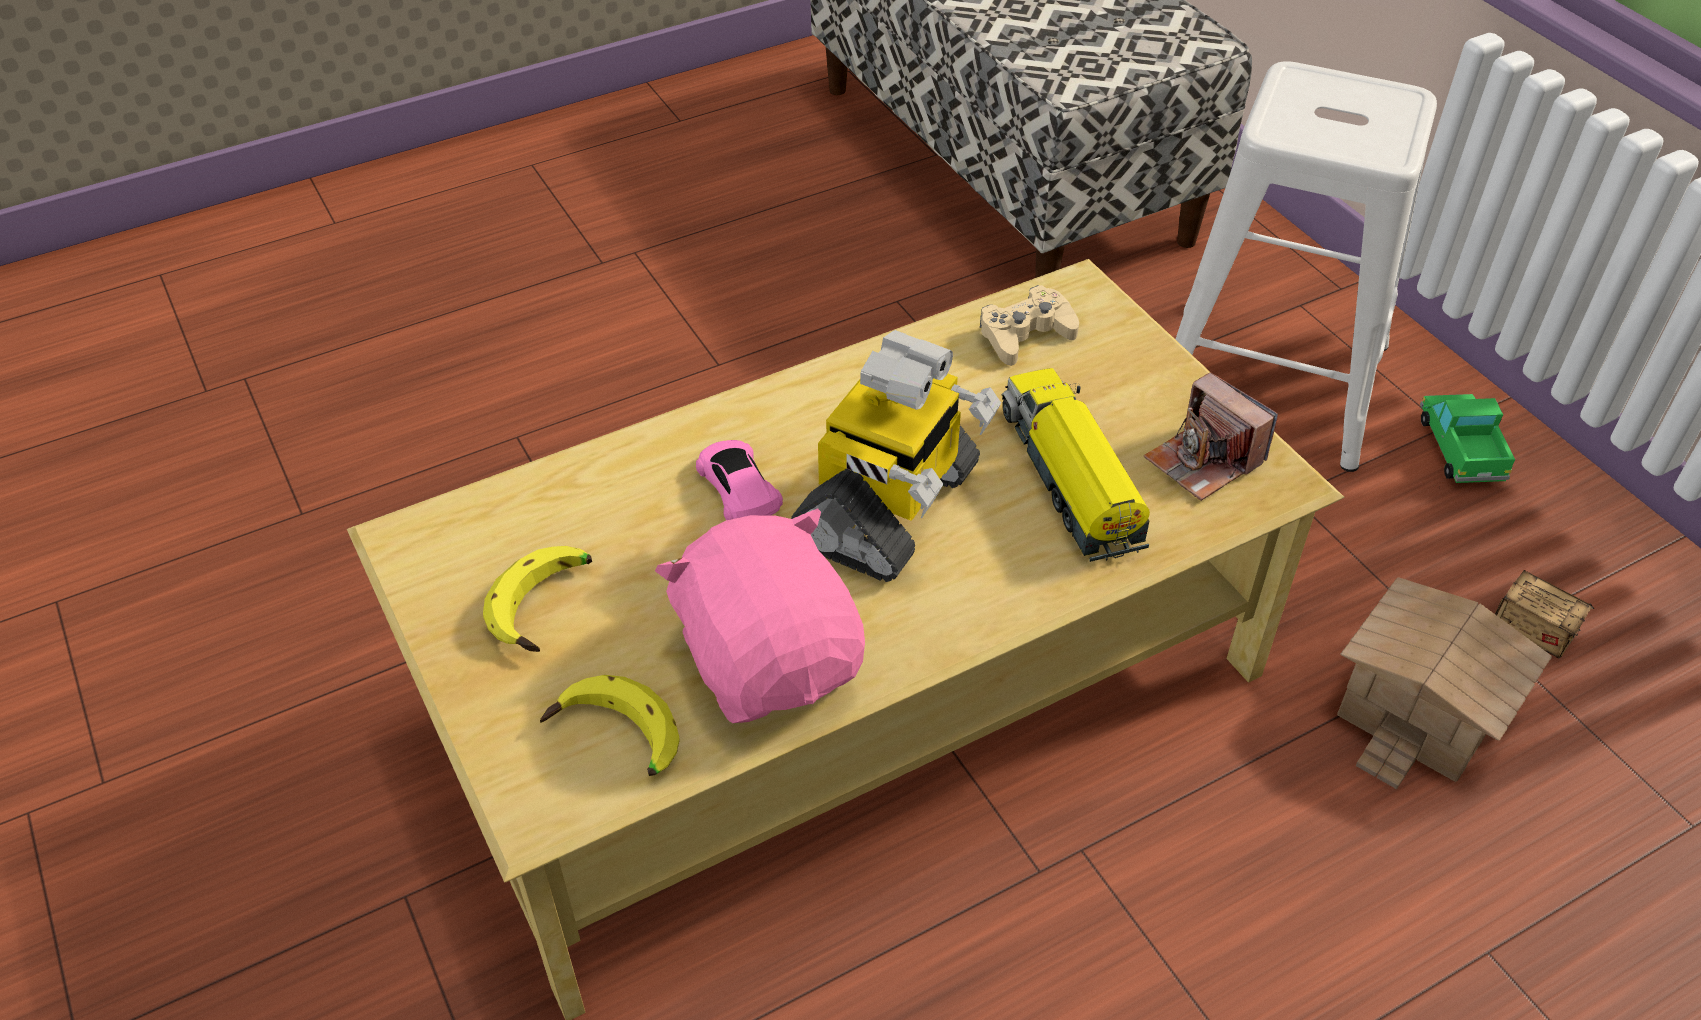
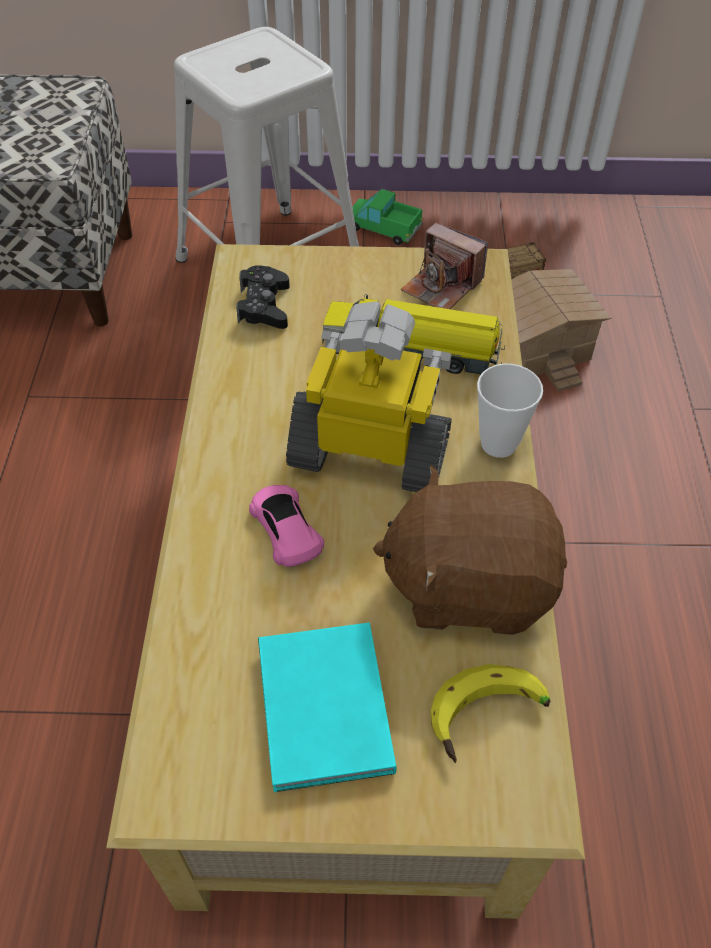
camera: 60 degrees left, 5 degrees up
banana [483,546,592,652] -> turquoise book [258,623,397,792]
pink plush toy [655,508,865,723] -> brown plush toy [373,464,567,635]
pink toy car [696,440,783,520] -> pink toy car turned 60 degrees clockwise [249,485,324,567]
toy robot [791,330,1001,582] -> toy robot turned 45 degrees counterclockwise [286,301,452,492]
beige game controller [980,285,1079,366] -> black game controller [236,265,290,329]
camera [1144,372,1278,501] -> camera turned 45 degrees clockwise [401,223,488,309]
none -> cup [477,364,543,458]

